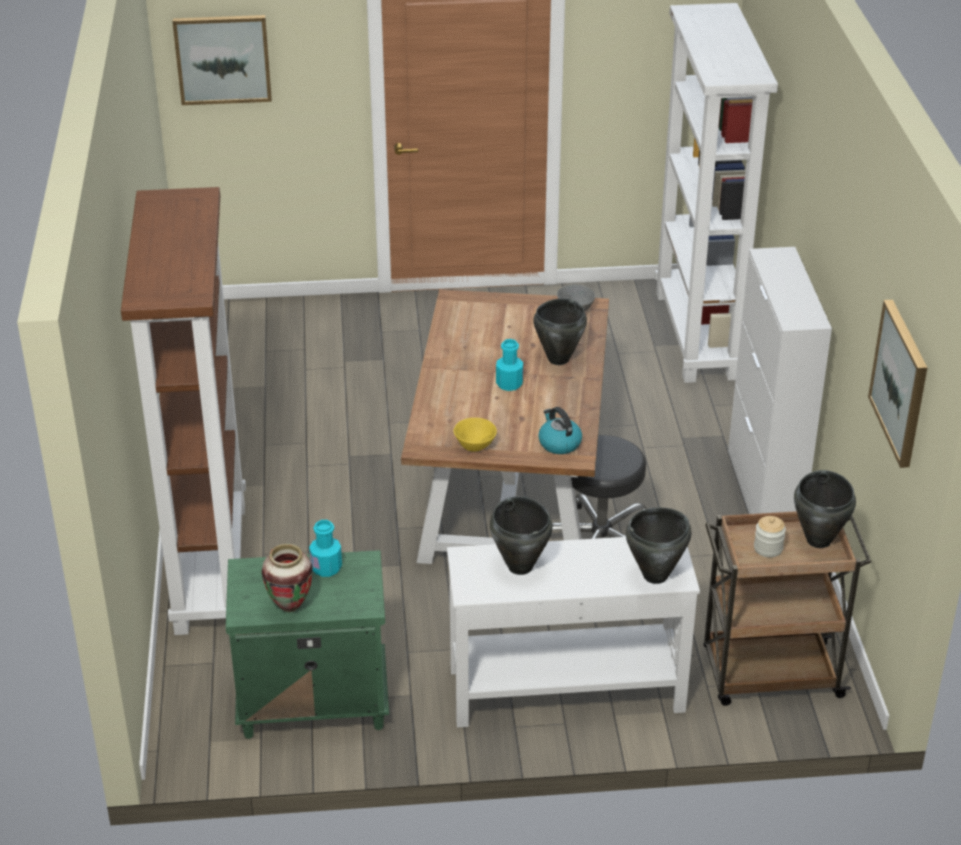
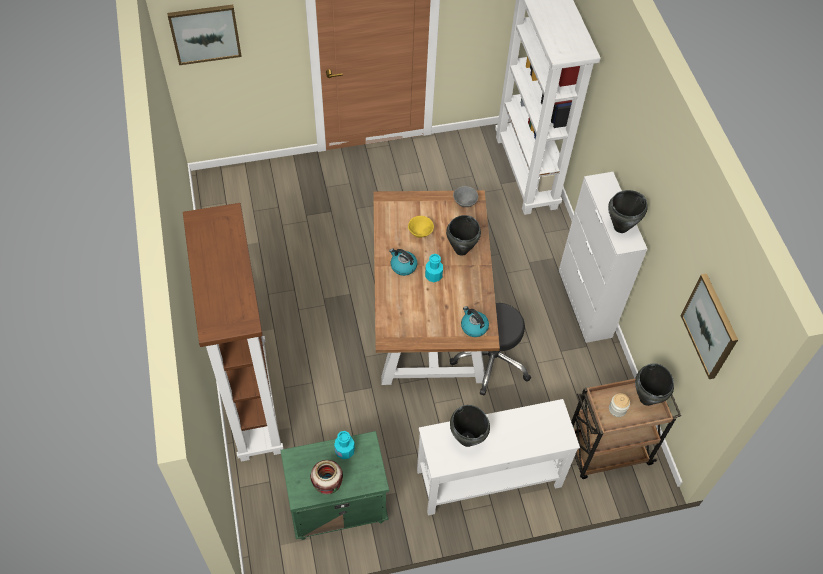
camera: 10 degrees left, 20 degrees up
yellow bowl [453,418,497,452] -> yellow bowl moved to [408,216,434,238]
black cooking pot [626,508,692,584] -> black cooking pot moved to [608,190,648,233]
none -> kettle [389,248,417,276]

